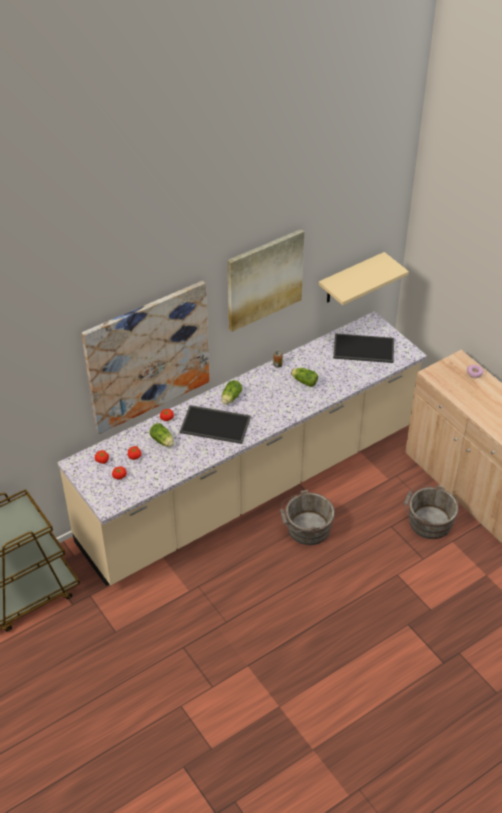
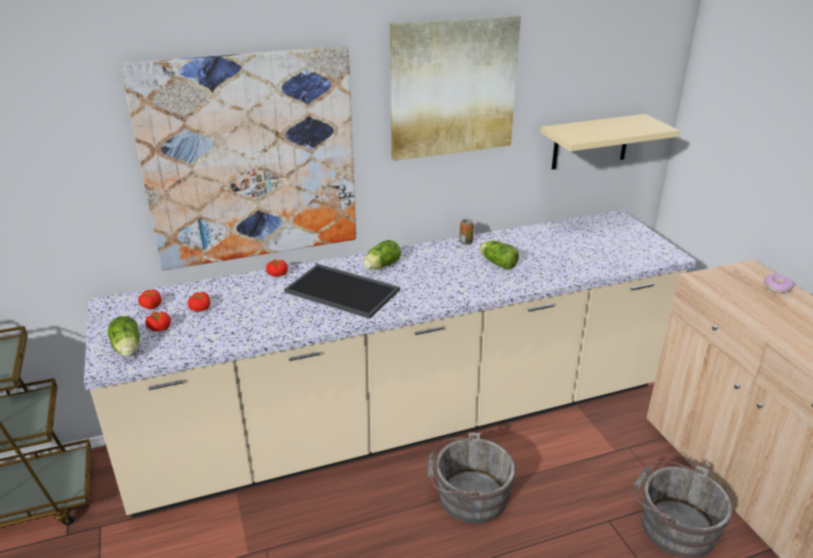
camera: 15 degrees right, 15 degrees down
lettuce [150,423,174,447] -> lettuce moved to [107,316,140,357]
tray [333,333,394,363] -> none

